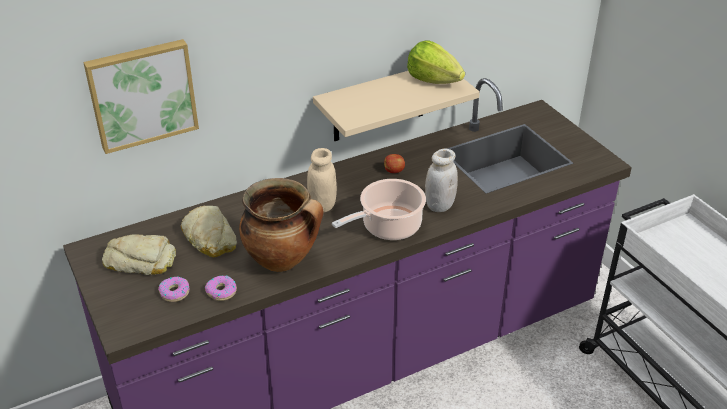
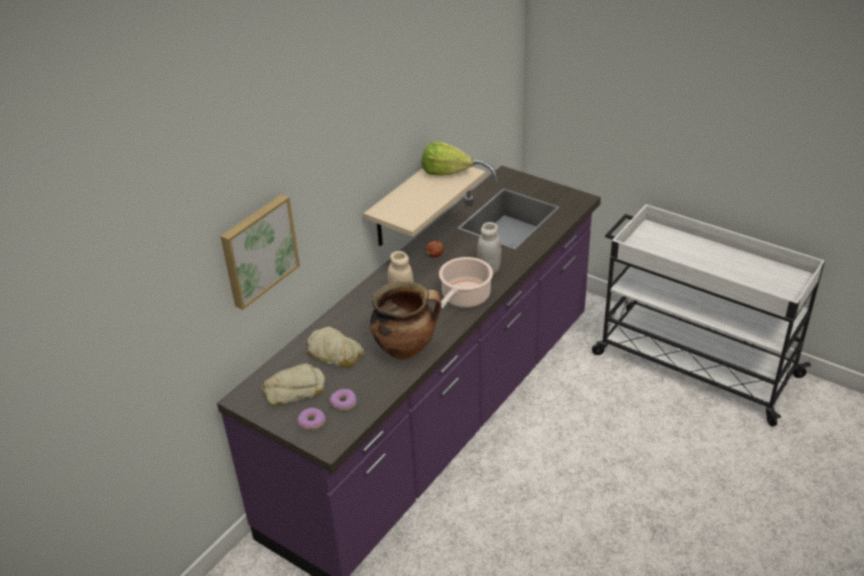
camera: 25 degrees left, 0 degrees up
donut [205,276,237,301] -> donut moved to [298,408,325,430]

